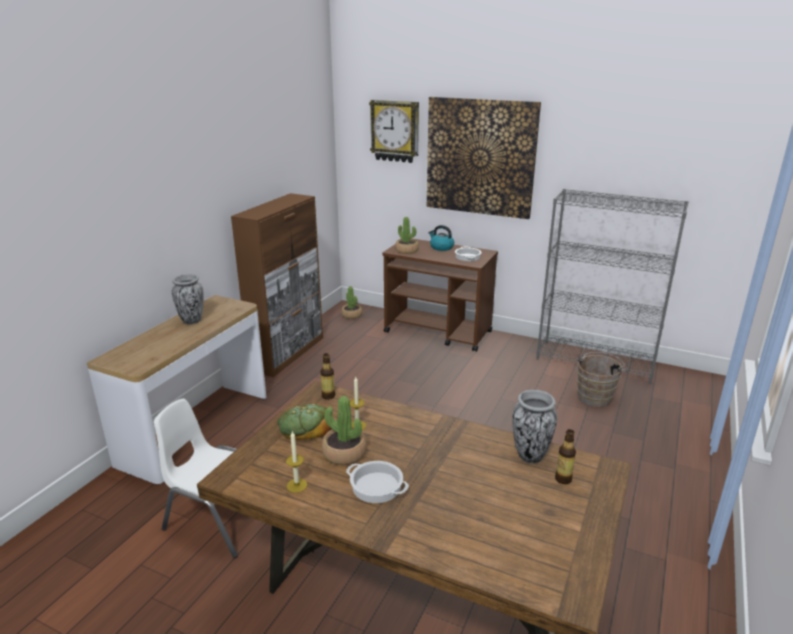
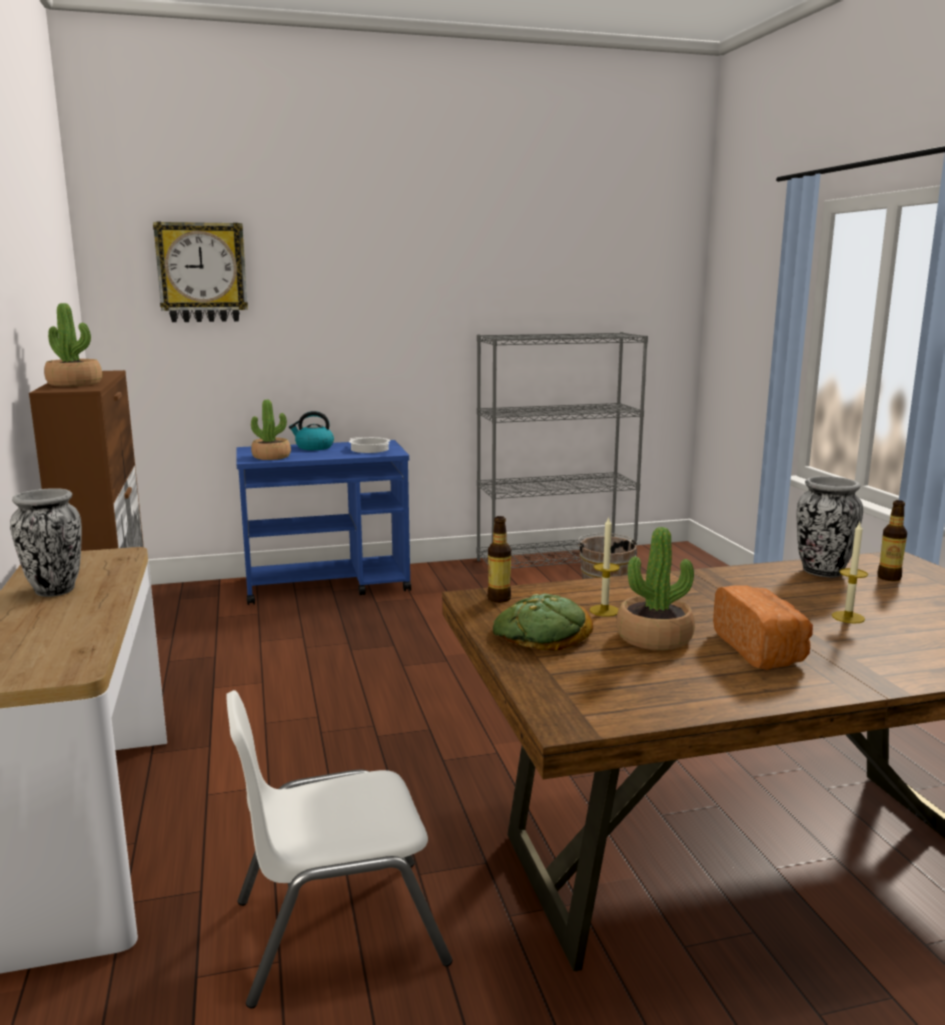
camera: 40 degrees left, 10 degrees down
candle [286,431,307,493] -> candle moved to [832,522,868,623]
potted plant [341,286,362,319] -> potted plant moved to [44,303,102,387]
cooking pot [346,461,409,503] -> bread [713,586,813,670]
brown cart [382,239,498,352] -> blue cart [236,440,411,605]
picture [427,97,541,219] -> none

